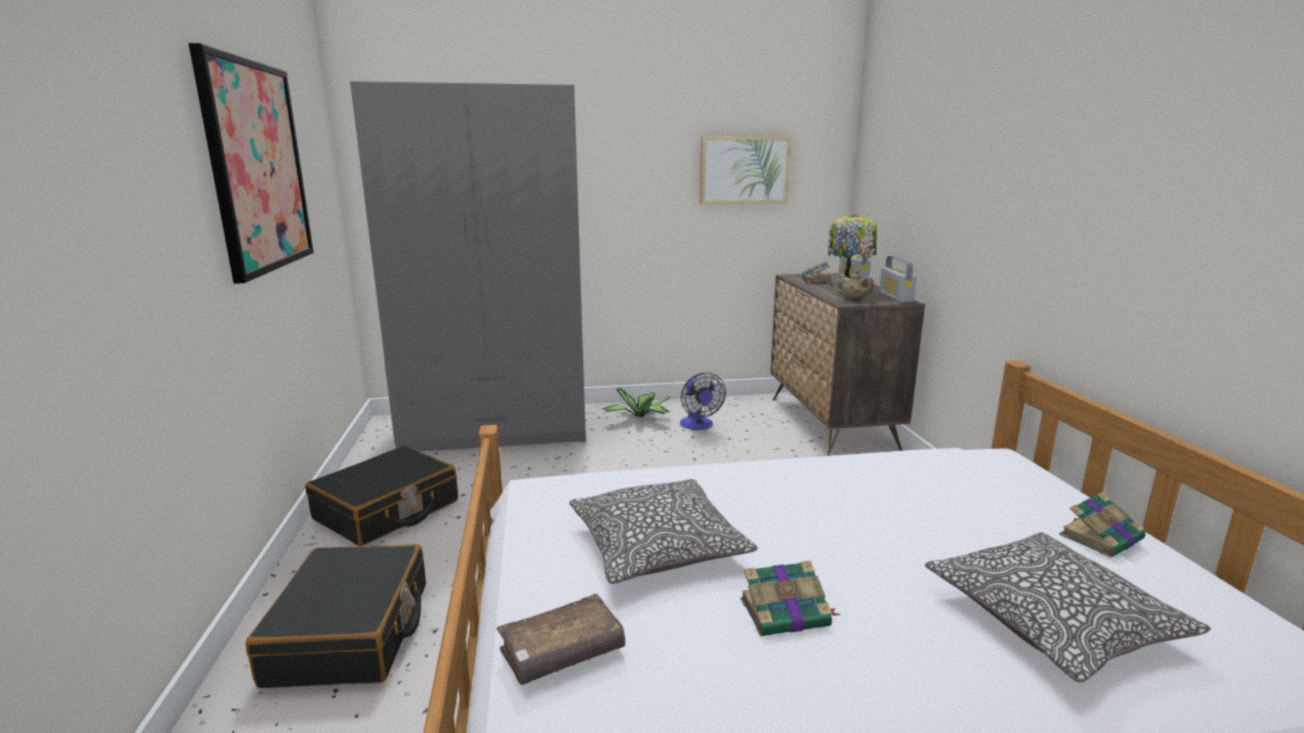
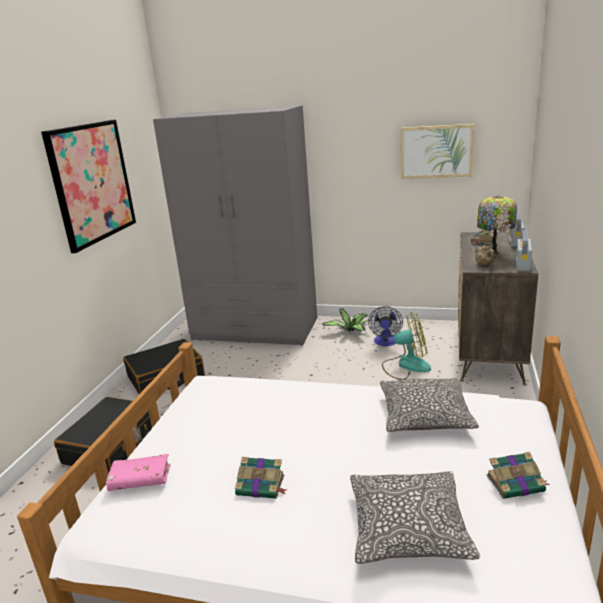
camera: 25 degrees right, 5 degrees up
brown book [497,593,625,685] -> pink book [106,454,171,491]
pillow [569,479,758,584] -> pillow moved to [380,378,479,432]
none -> fan [382,312,431,380]

